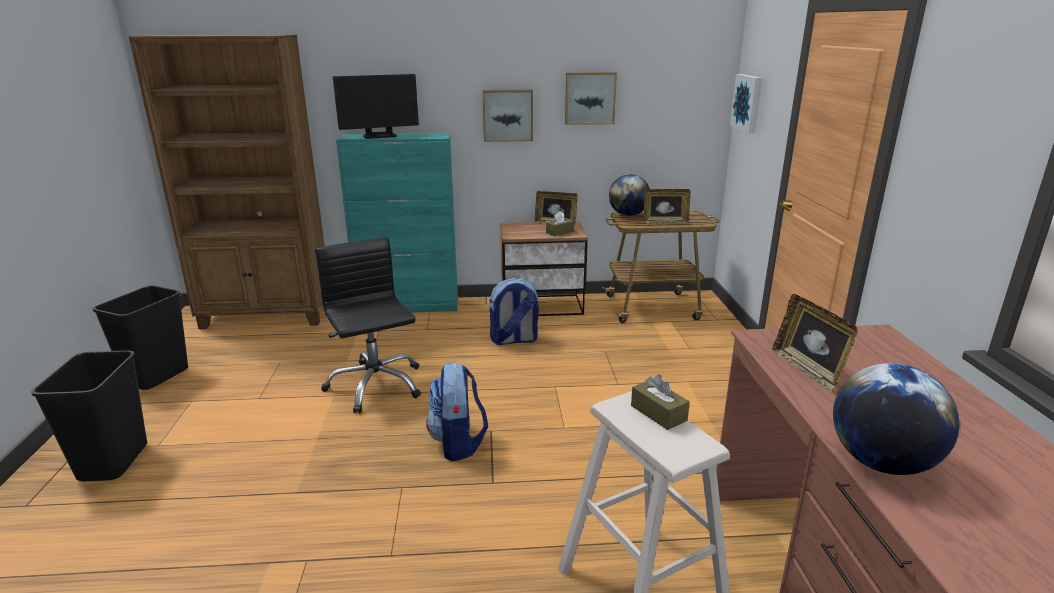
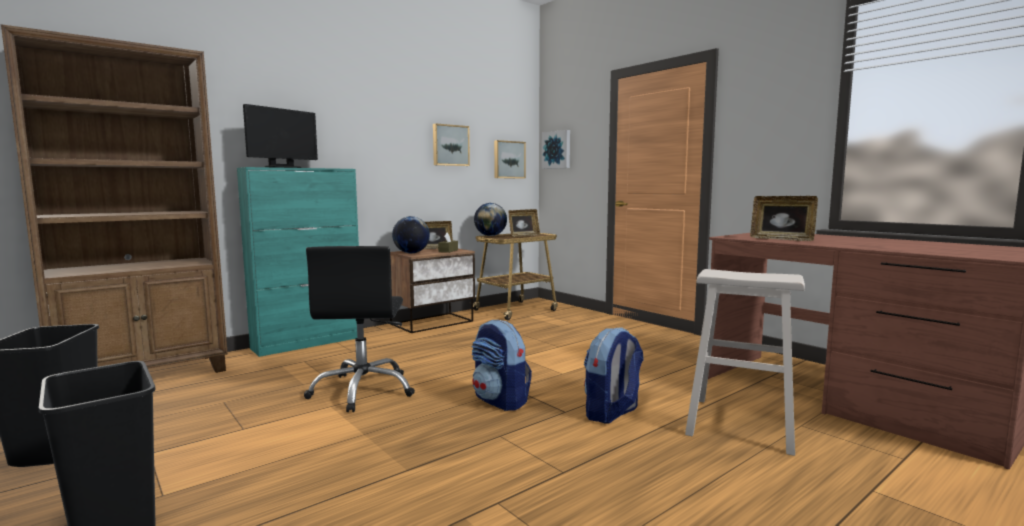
camera: 35 degrees left, 15 degrees down
black office chair [315,237,421,413] -> black office chair turned 120 degrees counterclockwise [304,246,415,412]
picture [483,90,533,142] -> picture moved to [494,140,526,179]
backpack [489,278,539,345] -> backpack moved to [584,327,644,424]
brown tissue box [631,375,690,430] -> none
globe [833,363,959,475] -> globe moved to [392,216,430,253]

